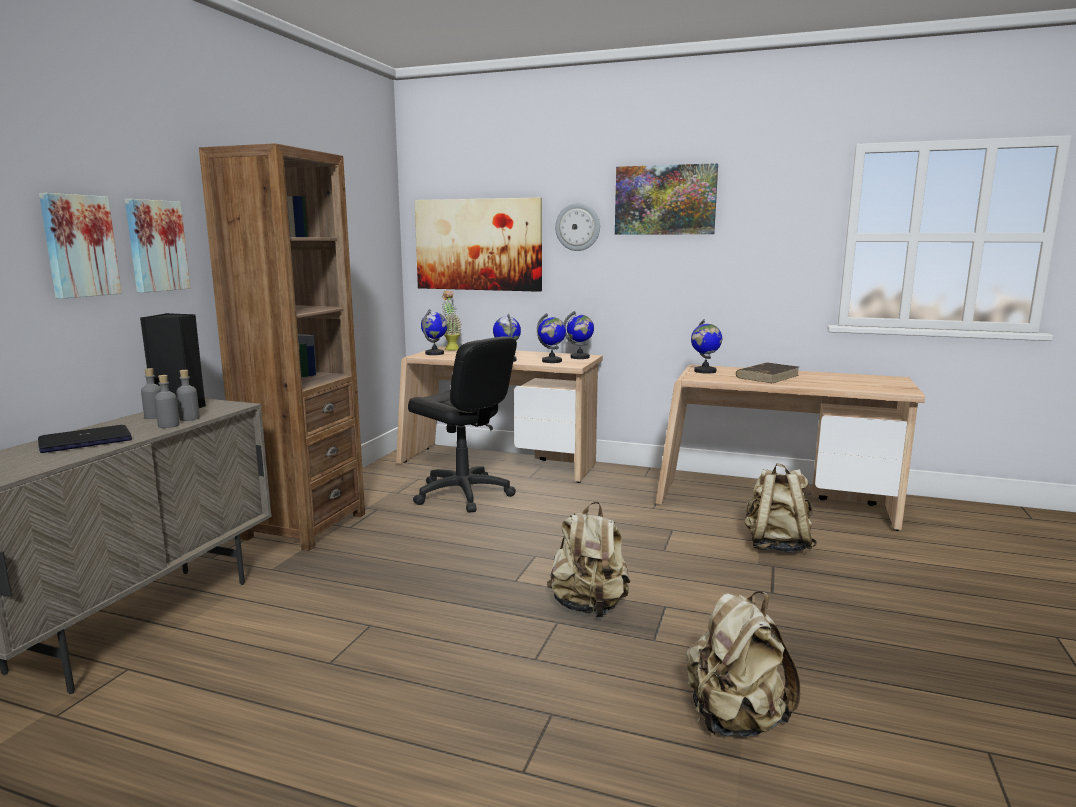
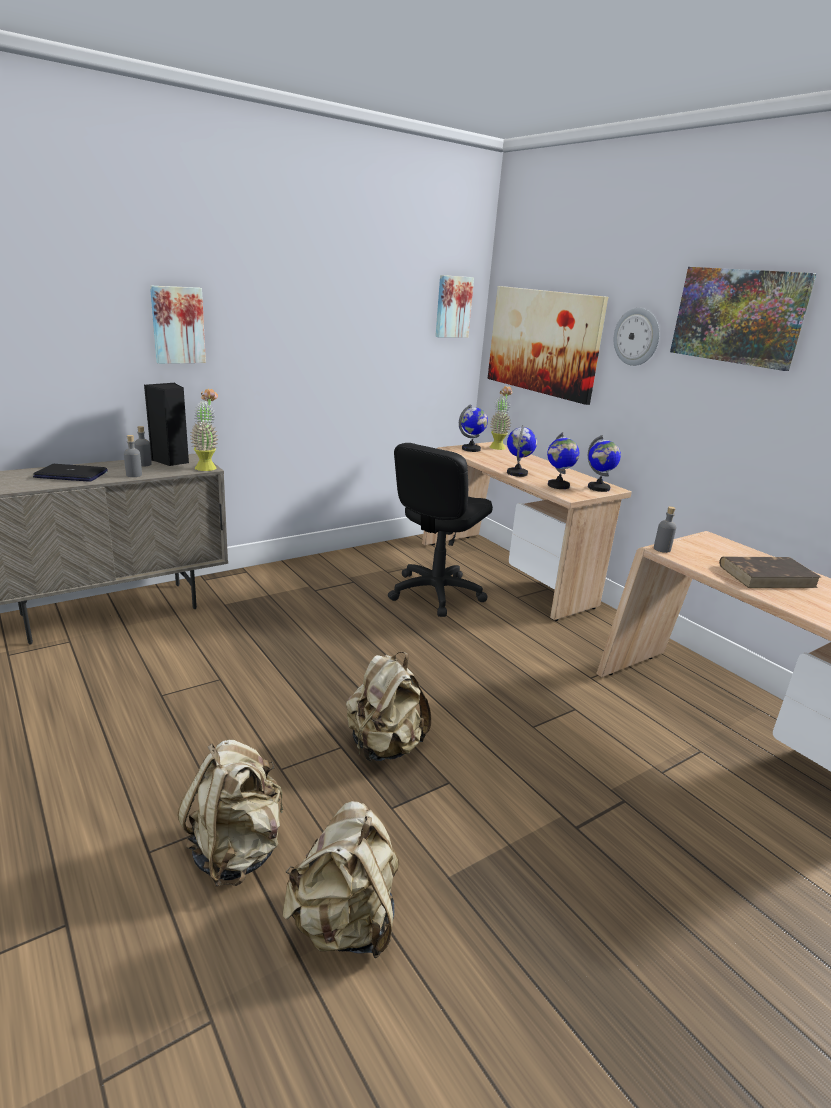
camera: 35 degrees right, 10 degrees up
picture [39,193,122,299] -> picture moved to [435,275,474,338]
grey bottle [176,370,200,421] -> grey bottle moved to [654,506,676,553]
brown bookcase [199,143,365,551] -> none
black office chair [408,336,517,513] -> black office chair turned 45 degrees clockwise [388,443,493,617]
globe [691,319,722,374] -> none
beige backpack [744,463,817,552] -> beige backpack moved to [178,740,283,887]
none -> potted plant [190,389,218,471]

